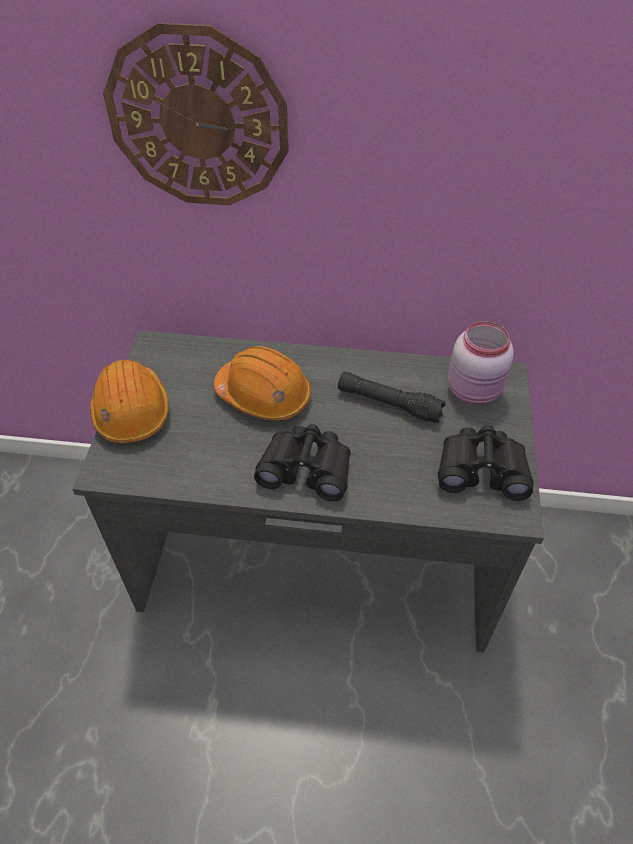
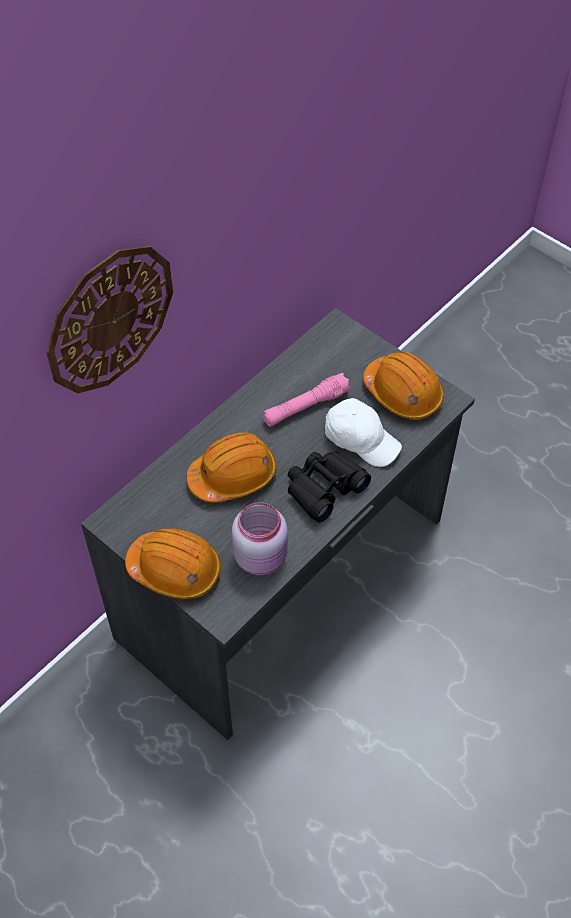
camera: 55 degrees left, 5 degrees up
black flashlight [338,371,446,423] -> pink flashlight [263,373,351,427]
black binoculars [438,425,534,501] -> orange hard hat [363,351,444,420]
pink jar [448,321,514,405] -> pink jar moved to [232,502,288,575]
none -> white cap [325,398,402,467]

